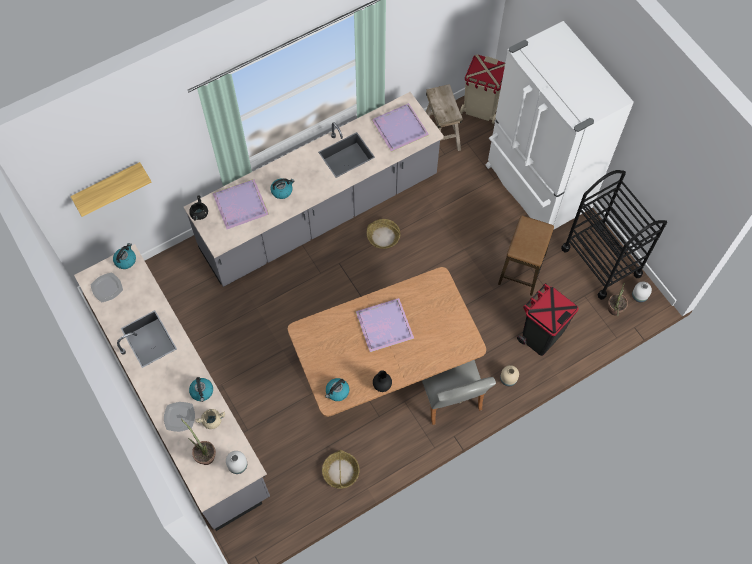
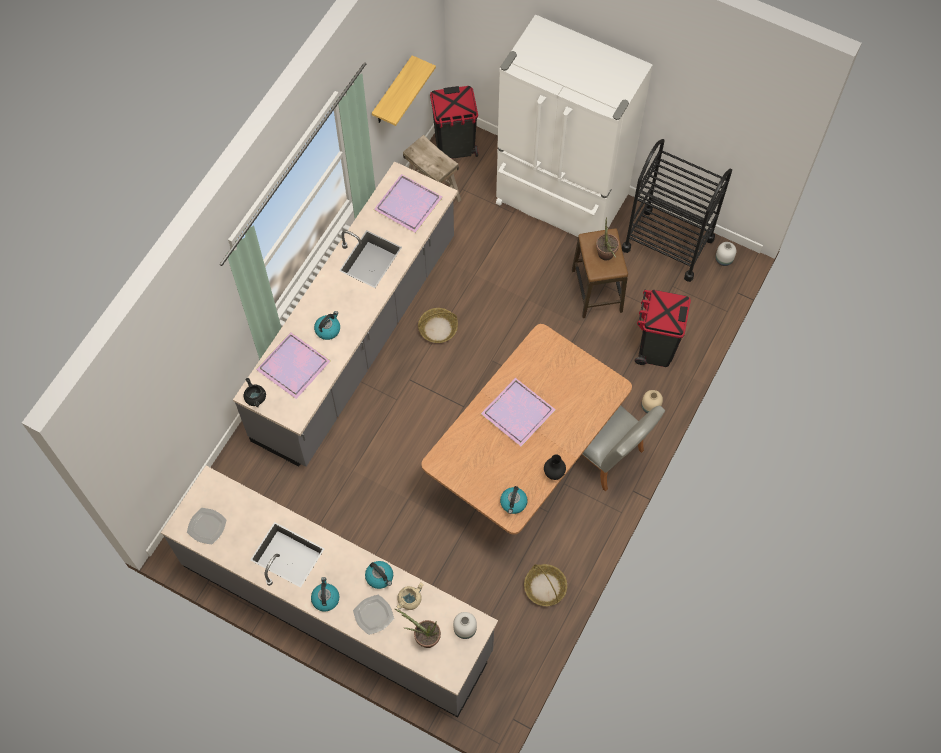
camera: 30 degrees left, 0 degrees up
shelf [70,162,152,217] -> shelf moved to [372,55,436,126]
kettle [113,243,136,269] -> kettle moved to [311,577,340,612]
beige trash can [460,55,505,124] -> black trash can [430,86,478,159]
potted plant [608,282,628,316] -> potted plant moved to [596,217,619,260]

